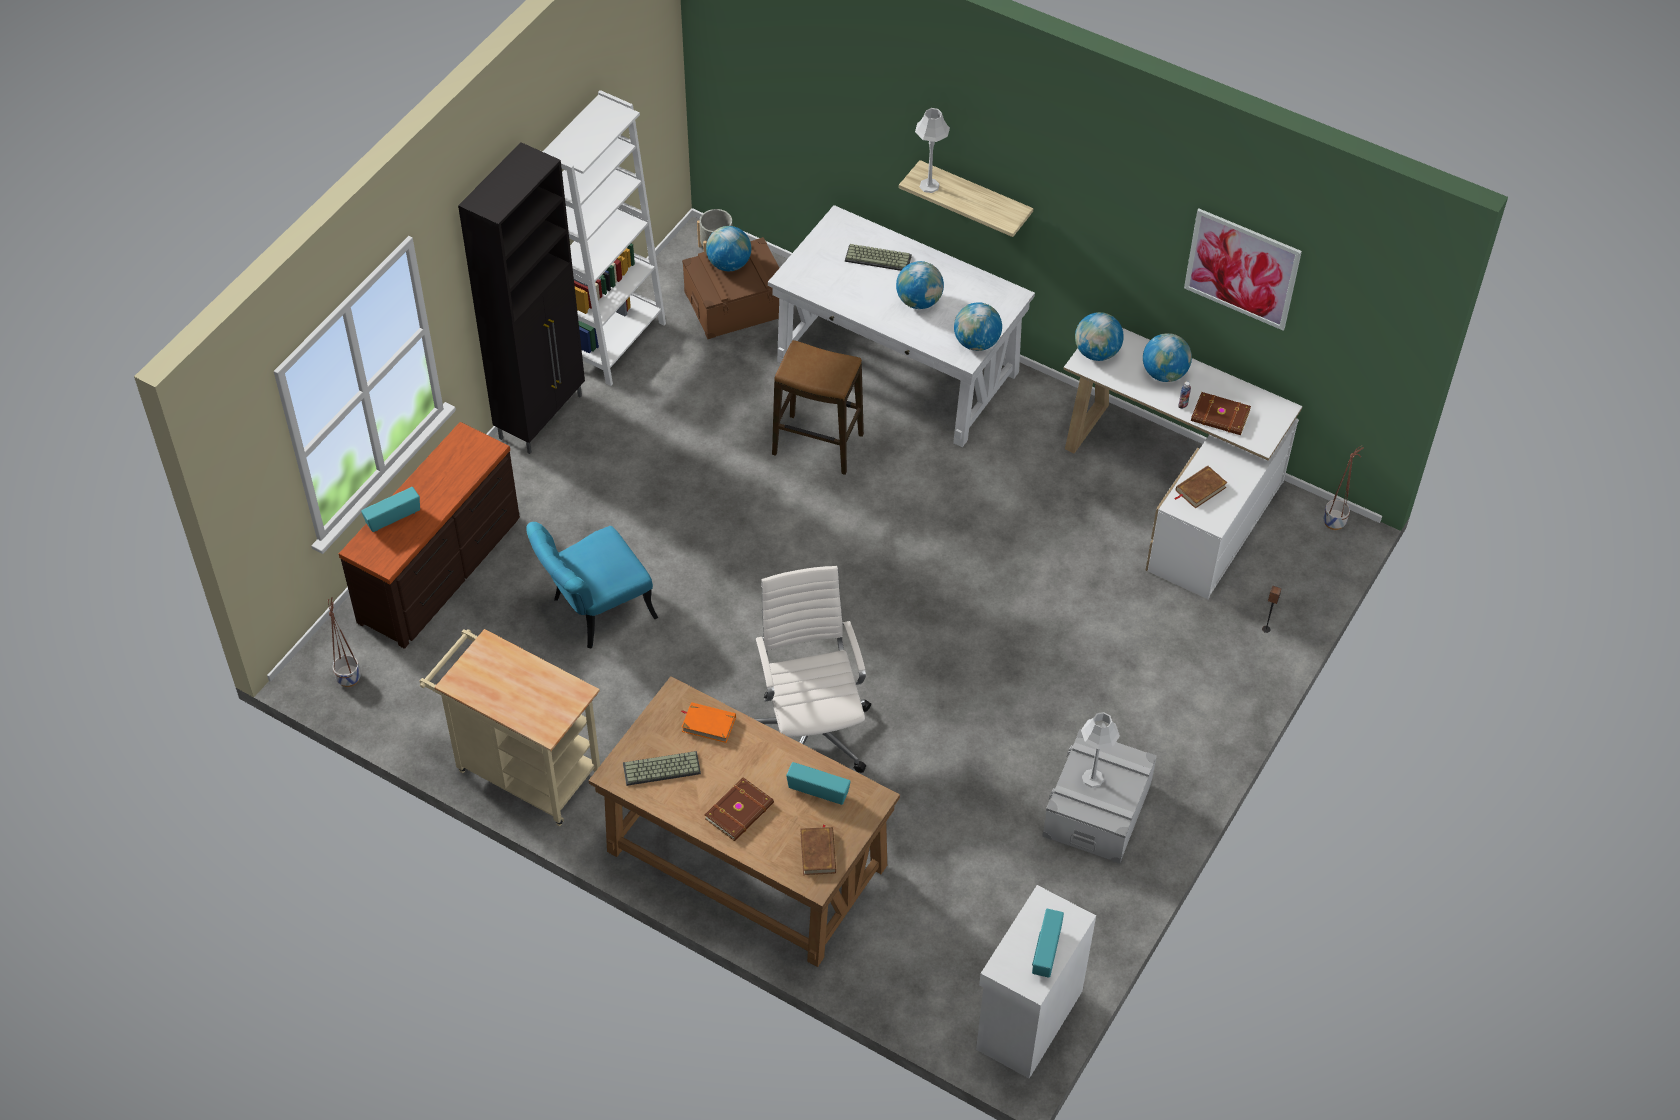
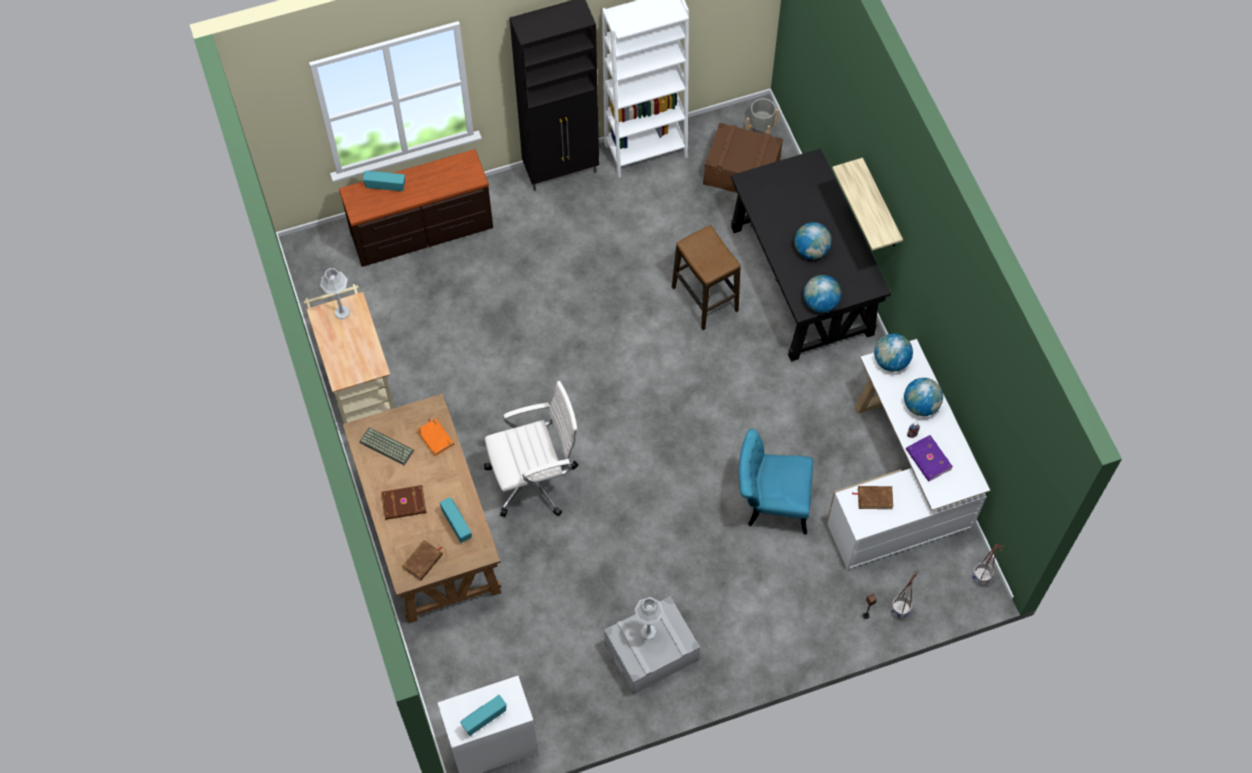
camera: 40 degrees right, 10 degrees up
planter [328,597,361,687] -> planter moved to [891,571,919,619]
turquoise chair [526,522,658,649] -> turquoise chair moved to [738,429,813,535]
globe [706,226,751,271] -> none
white office chair [754,566,871,773] -> white office chair turned 45 degrees clockwise [484,381,579,517]
white desk [768,205,1035,447] -> black desk [731,148,891,361]
keyboard [845,244,912,271] -> none
grey table lamp [915,108,950,193] -> grey table lamp moved to [320,268,350,319]
picture [1184,209,1302,330] -> none
brown book [1191,392,1251,435] -> purple book [906,435,953,482]

